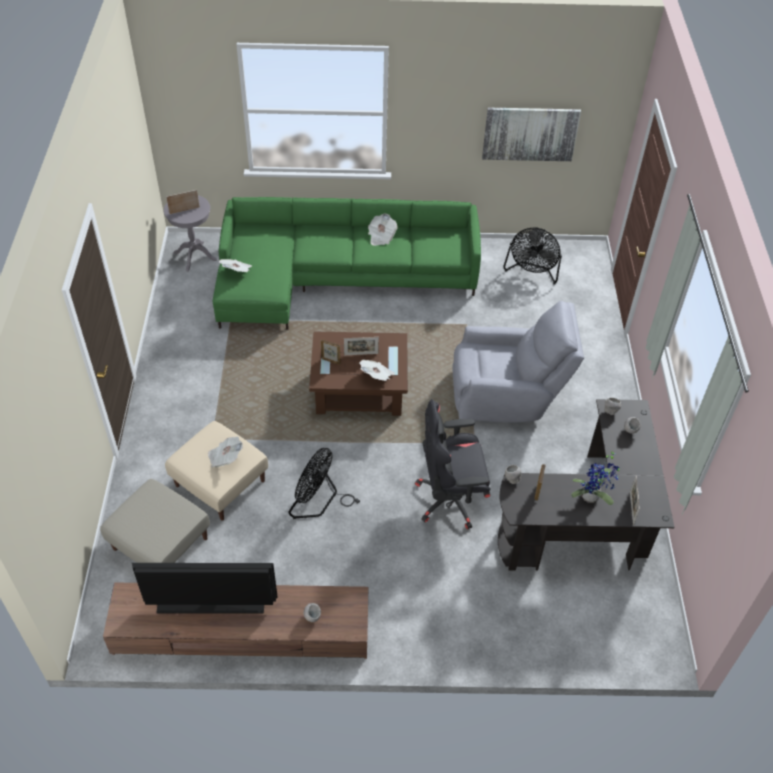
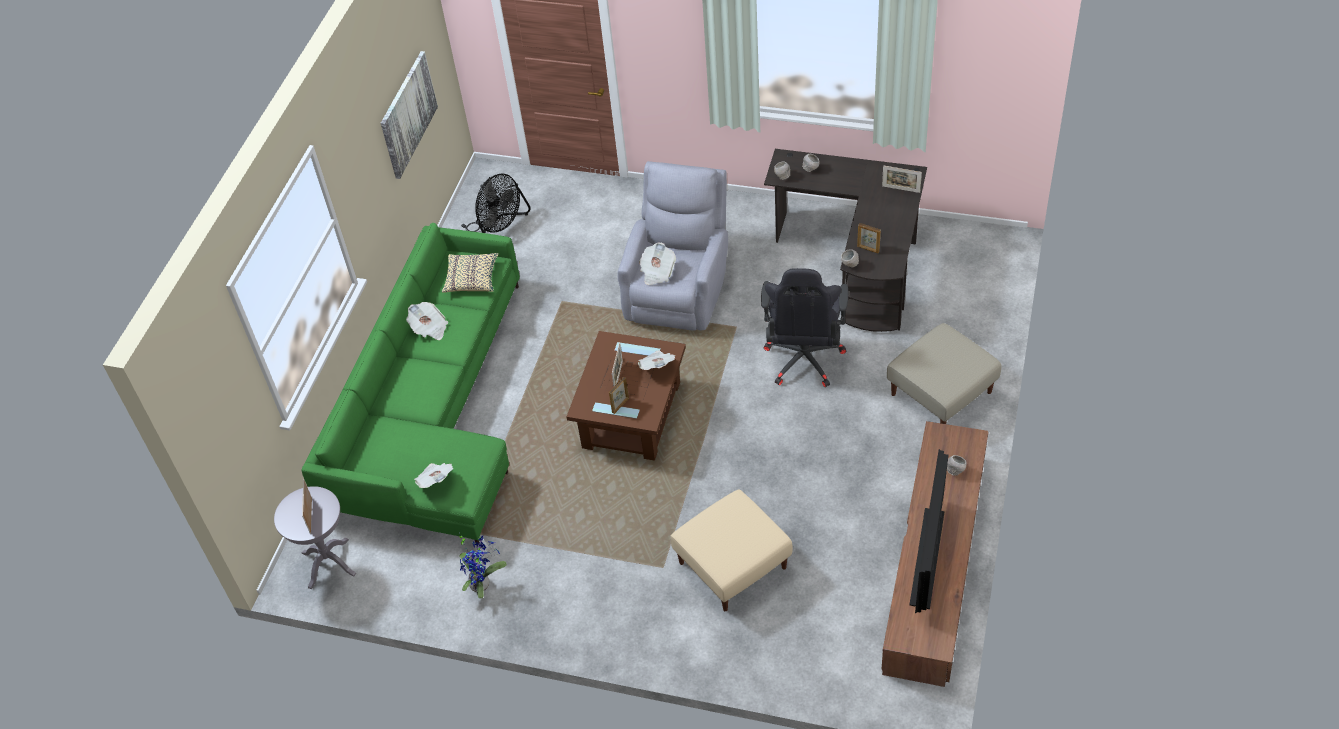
camera: 70 degrees left, 0 degrees up
beige ottoman [100,479,210,563] -> beige ottoman moved to [887,323,1002,424]
newspaper [208,437,243,468] -> newspaper moved to [639,243,676,285]
black fan [289,448,360,519] -> none
potted plant [571,450,619,505] -> potted plant moved to [459,532,507,599]
none -> beige pillow [442,253,498,293]

